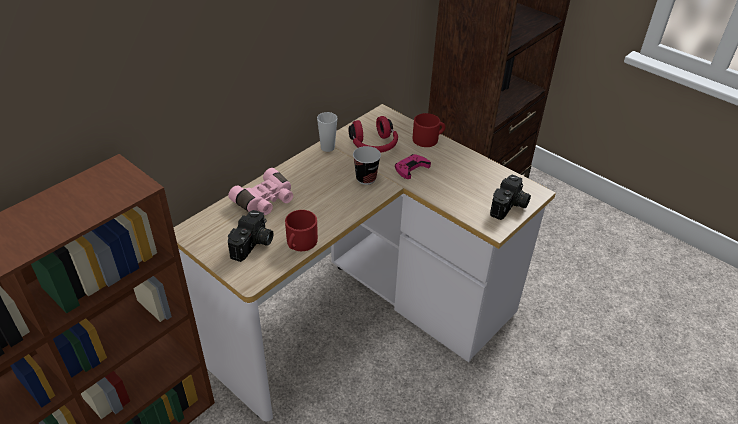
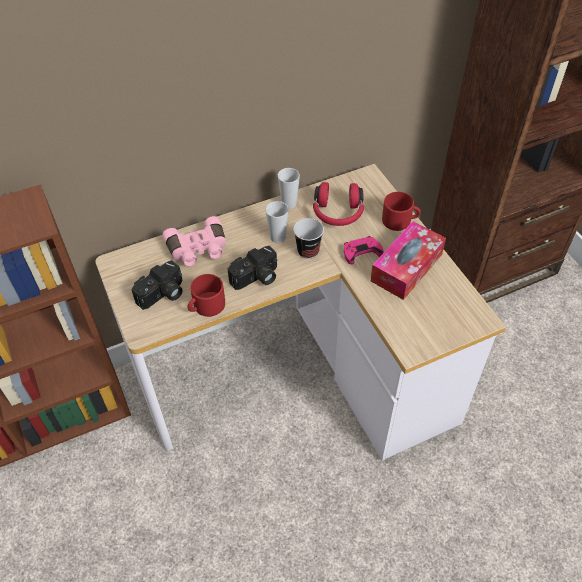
camera: 25 degrees right, 10 degrees up
camera [490,175,531,220] -> camera moved to [228,246,278,290]
none -> cup [265,201,288,243]
none -> tissue box [371,221,446,300]

